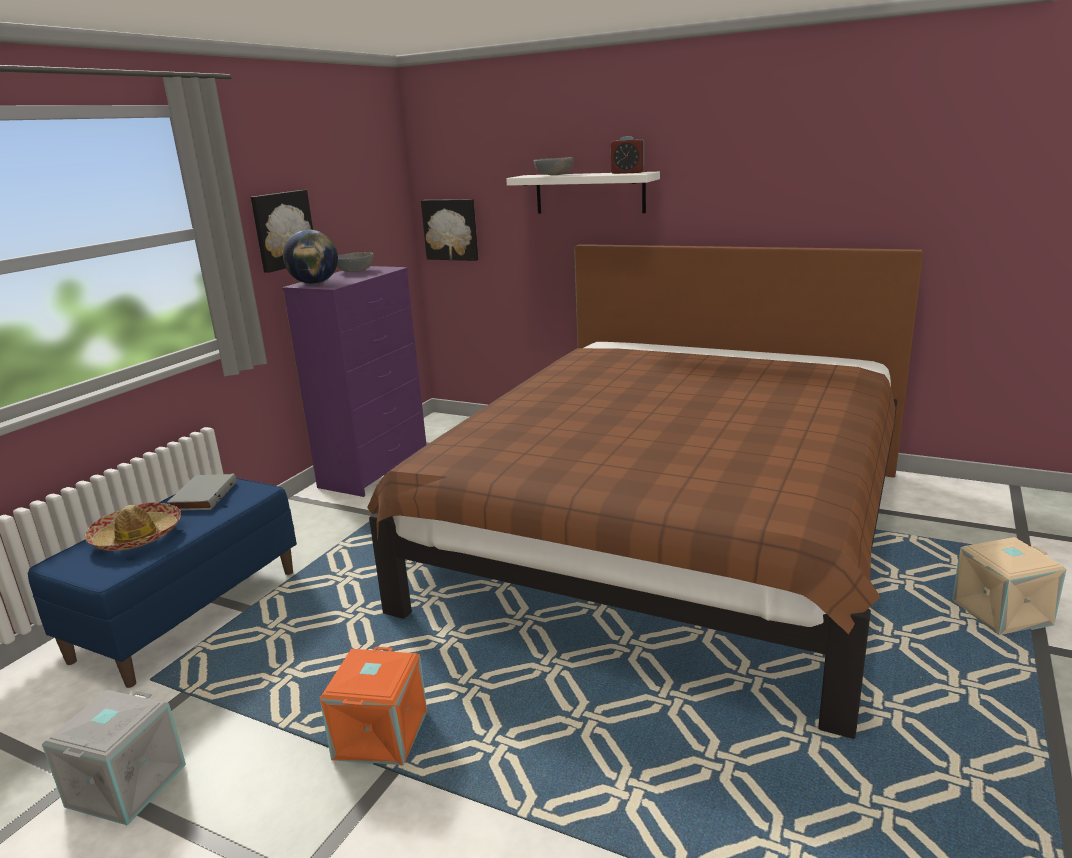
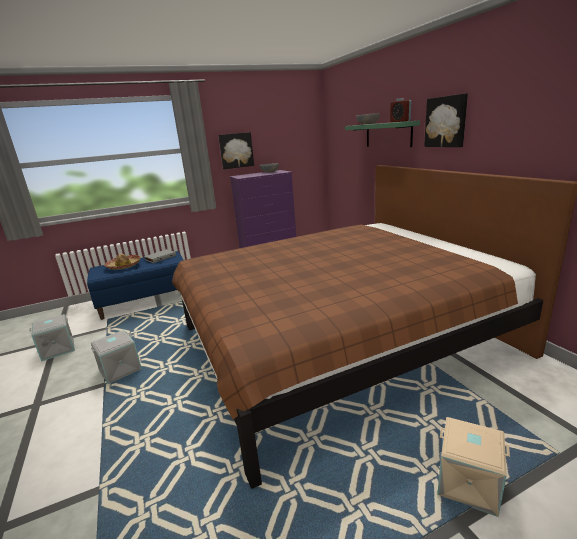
camera: 40 degrees right, 0 degrees up
globe [283,230,338,284] -> none
orange storage box [320,647,427,766] -> grey storage box [91,330,142,384]
picture [421,199,478,261] -> picture moved to [424,93,468,147]
white shelf [506,172,660,214] -> green shelf [345,120,420,147]

